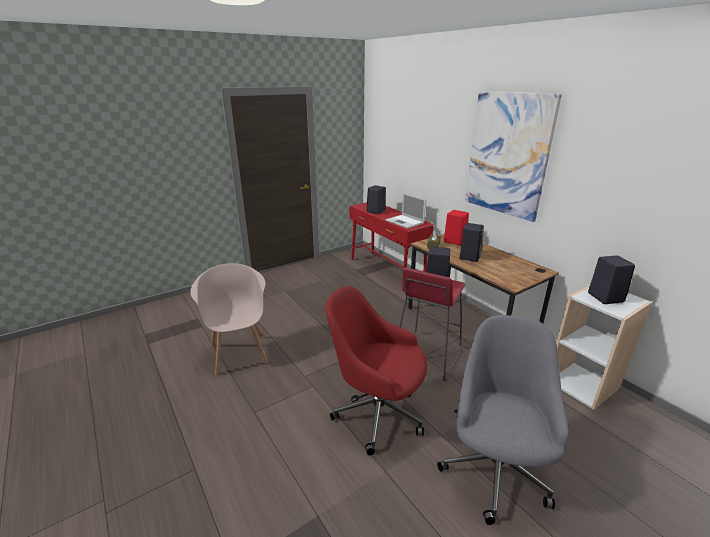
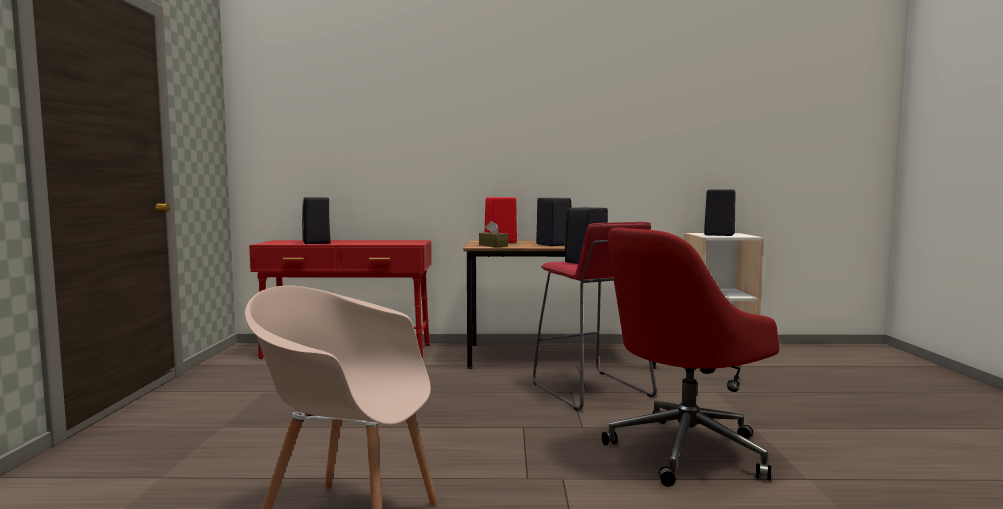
camera: 55 degrees left, 20 degrees down
laptop [386,193,426,229] -> none
grey office chair [437,315,569,525] -> none
picture [465,91,562,222] -> none

